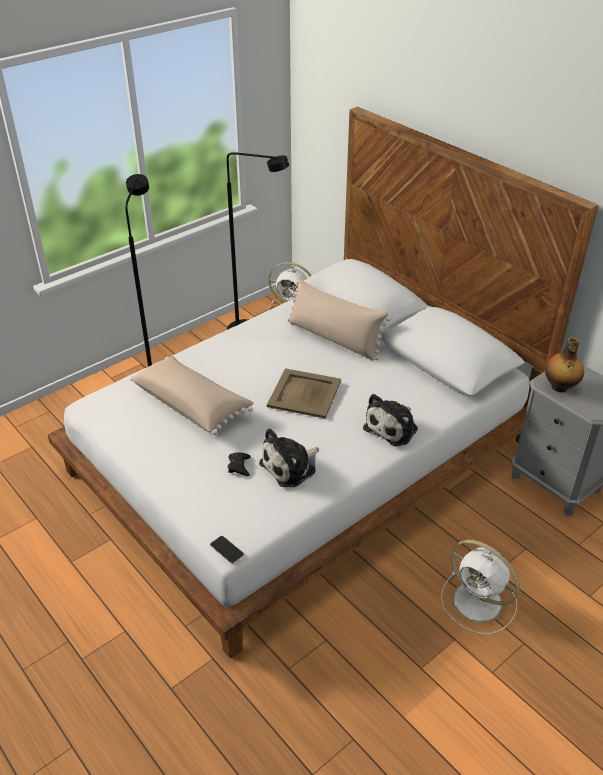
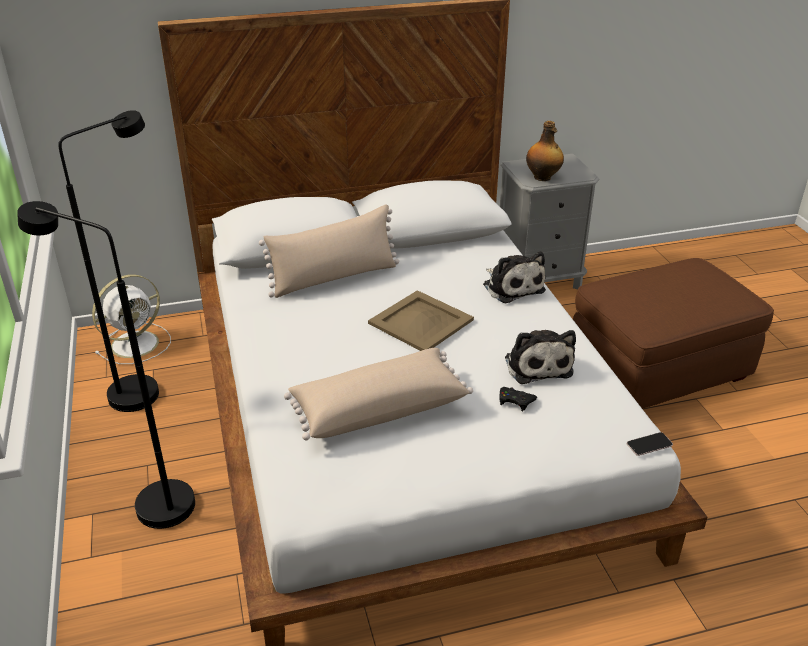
camera: 65 degrees left, 5 degrees down
white fan [441,540,520,634] -> brown ottoman [573,258,774,409]

